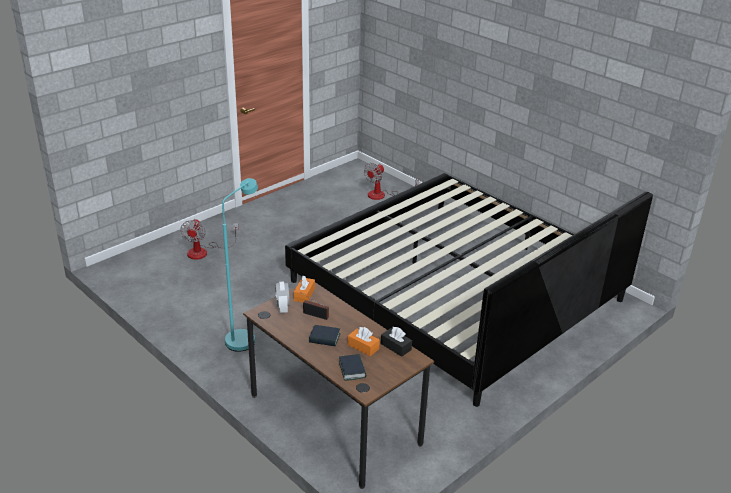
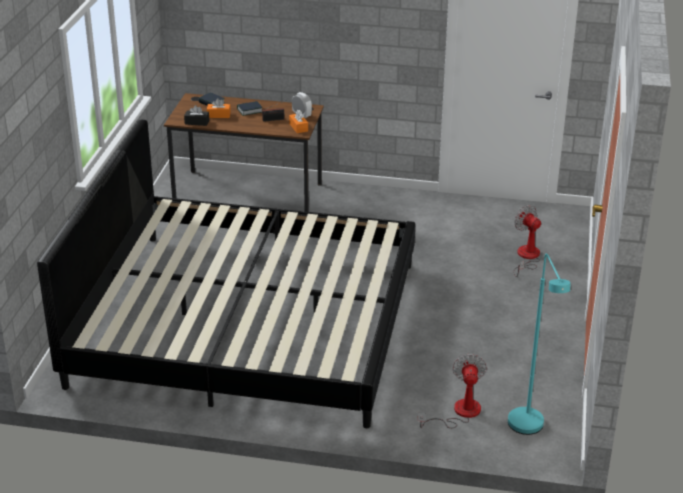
camera: 145 degrees right, 0 degrees up
turquoise floor lamp [222,178,258,352] -> turquoise floor lamp moved to [508,254,570,435]

